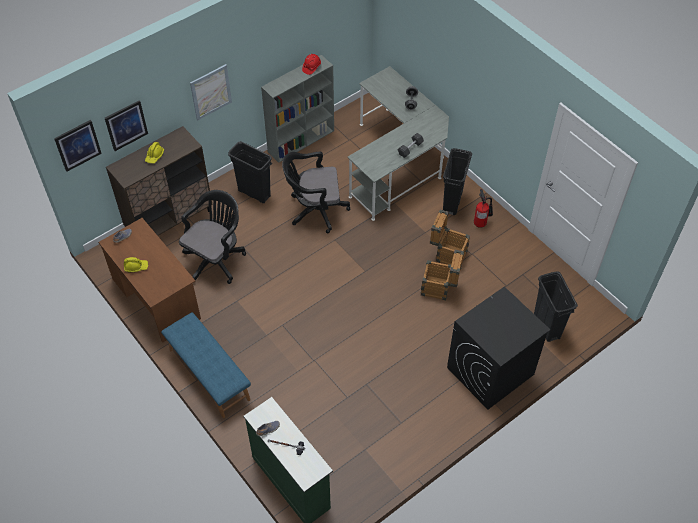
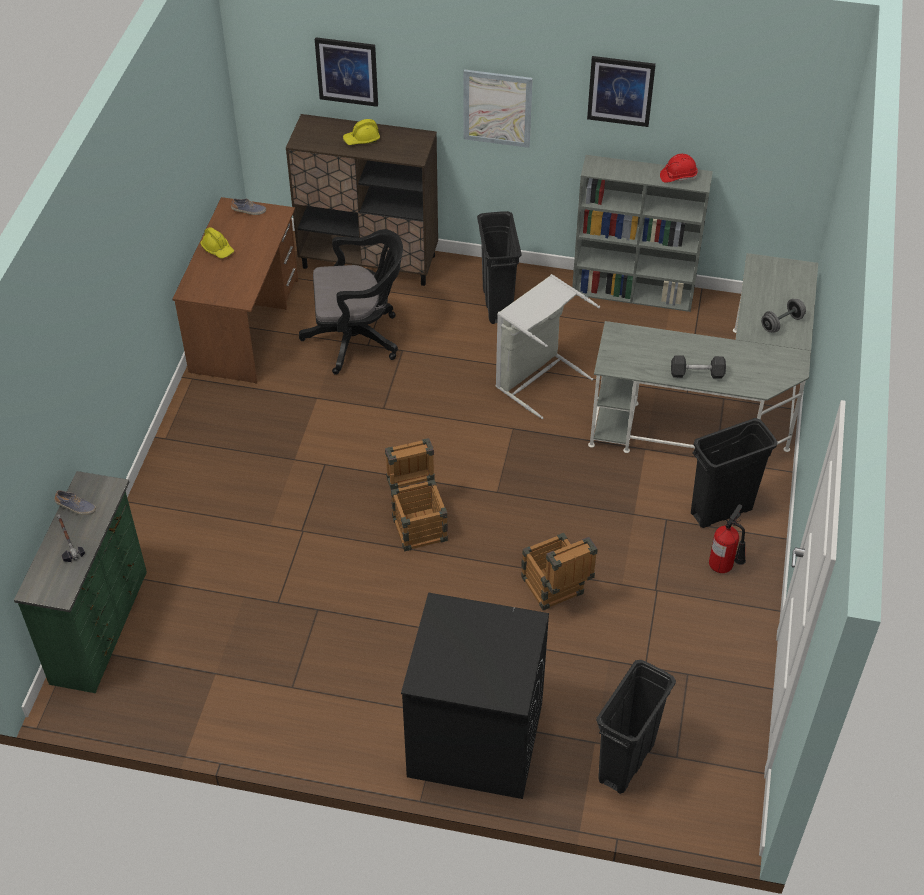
camera: 50 degrees right, 5 degrees down
picture [54,120,102,172] -> picture moved to [587,56,656,127]
blue bench [161,312,251,418] -> none
black office chair [282,152,350,234] -> grey laundry basket [496,274,600,419]
crate [430,209,470,265] -> crate moved to [385,438,448,552]

